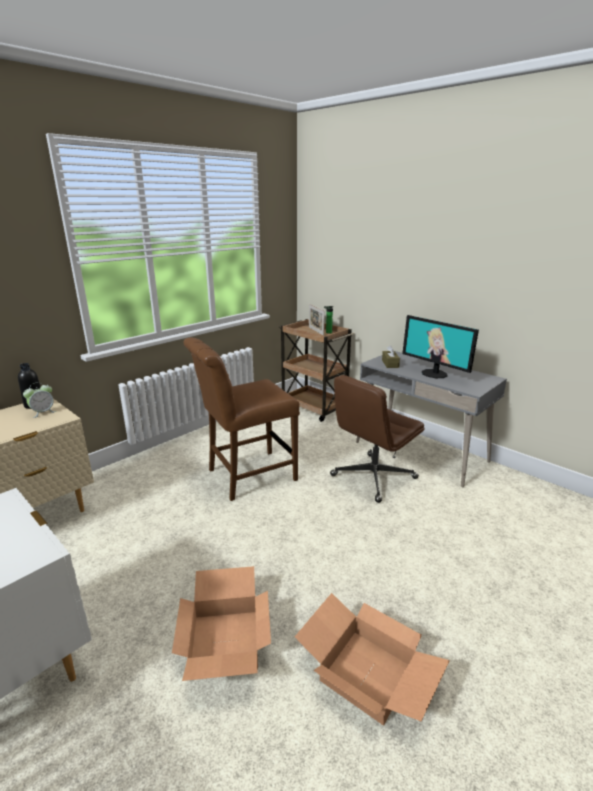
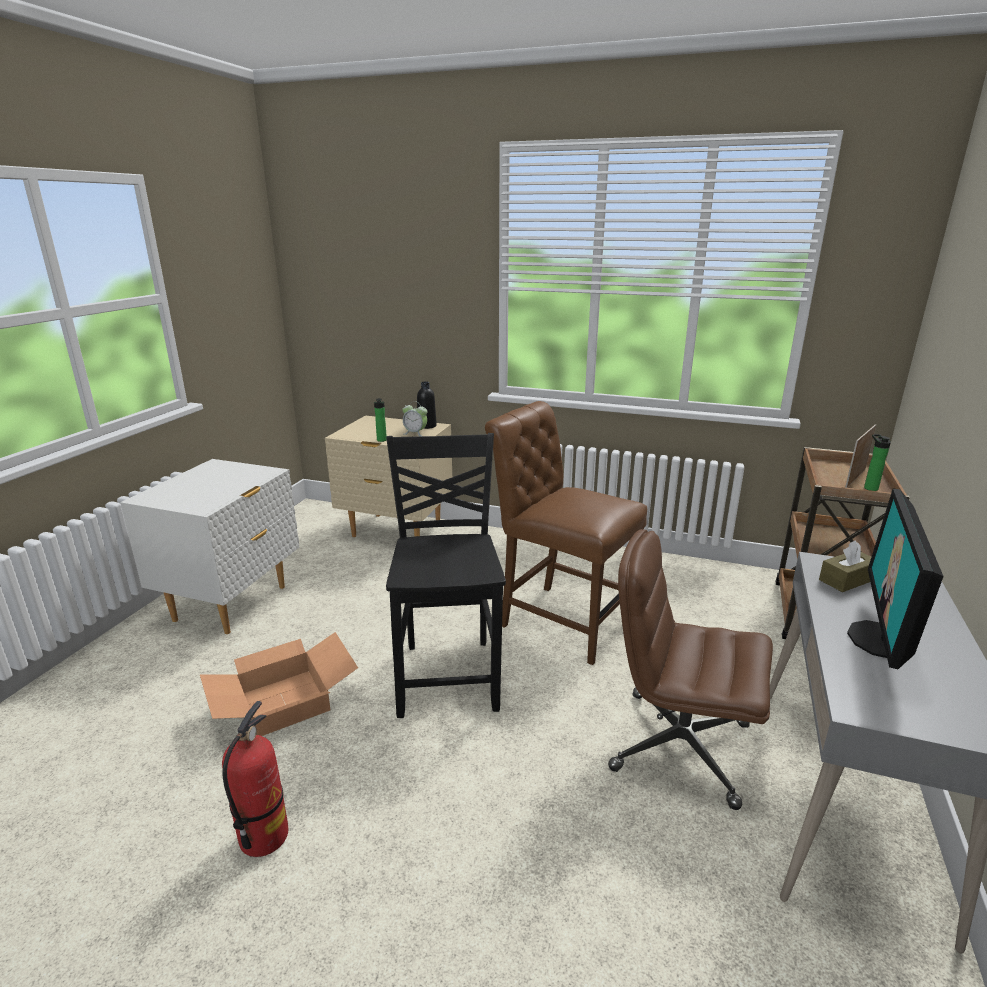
camera: 65 degrees right, 0 degrees up
cardboard box [295,593,450,725] -> fire extinguisher [222,701,288,857]
none -> bottle [374,398,387,442]
none -> black chair [386,433,506,718]

